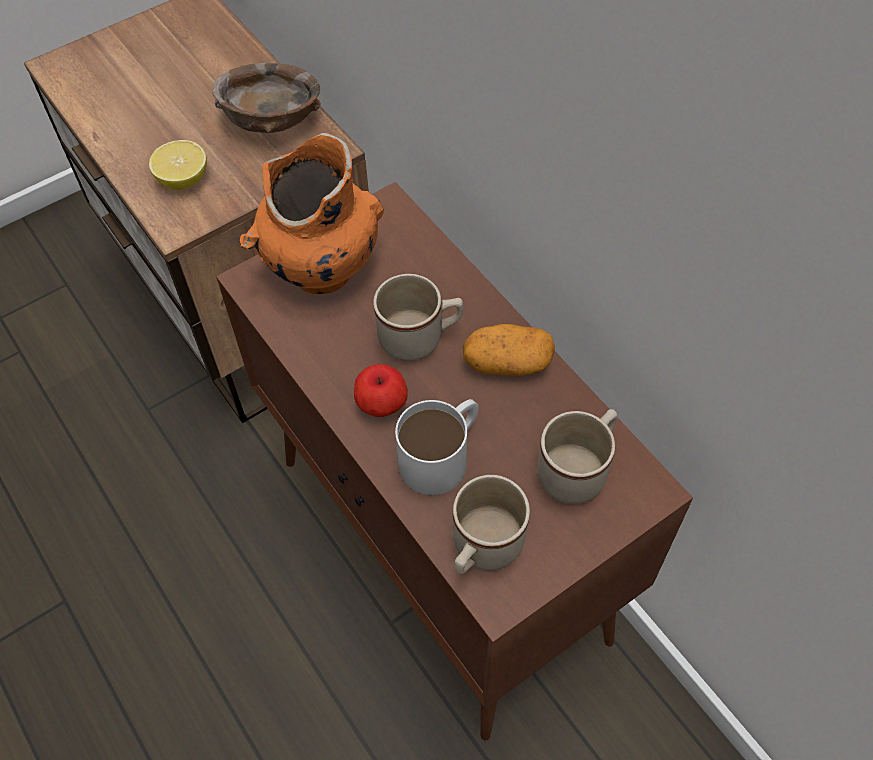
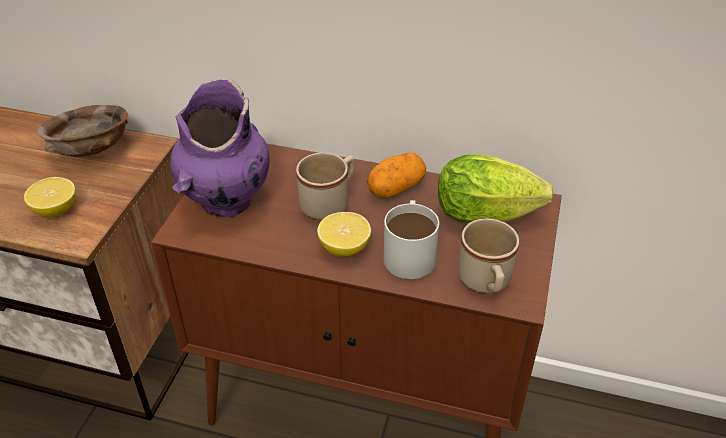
camera: 40 degrees left, 15 degrees down
orange vase [240,133,384,294] -> purple vase [170,79,269,217]
apple [354,364,408,417] -> lemon [317,212,371,257]
beige mug [537,409,617,504] -> lettuce [438,154,554,223]

